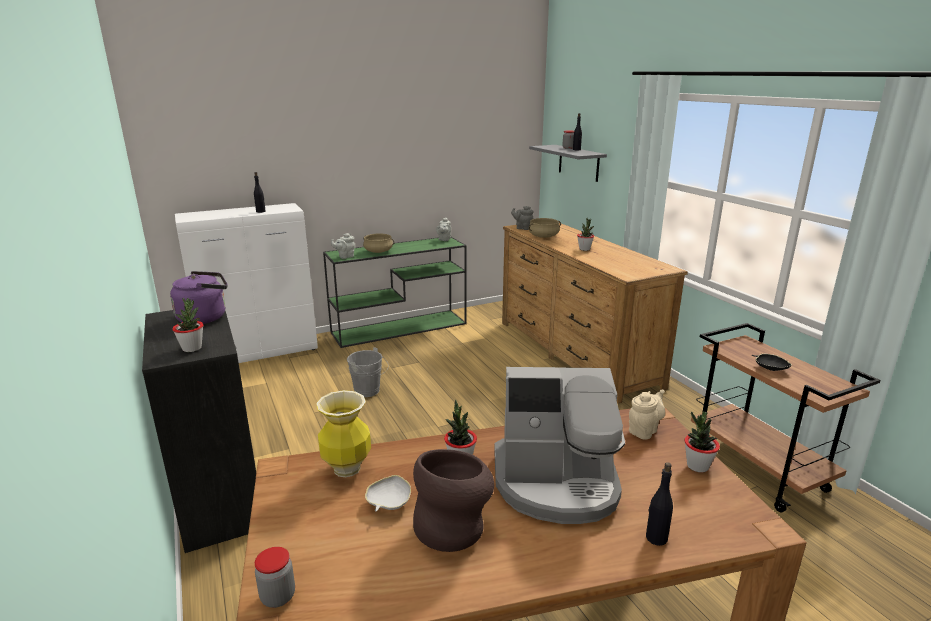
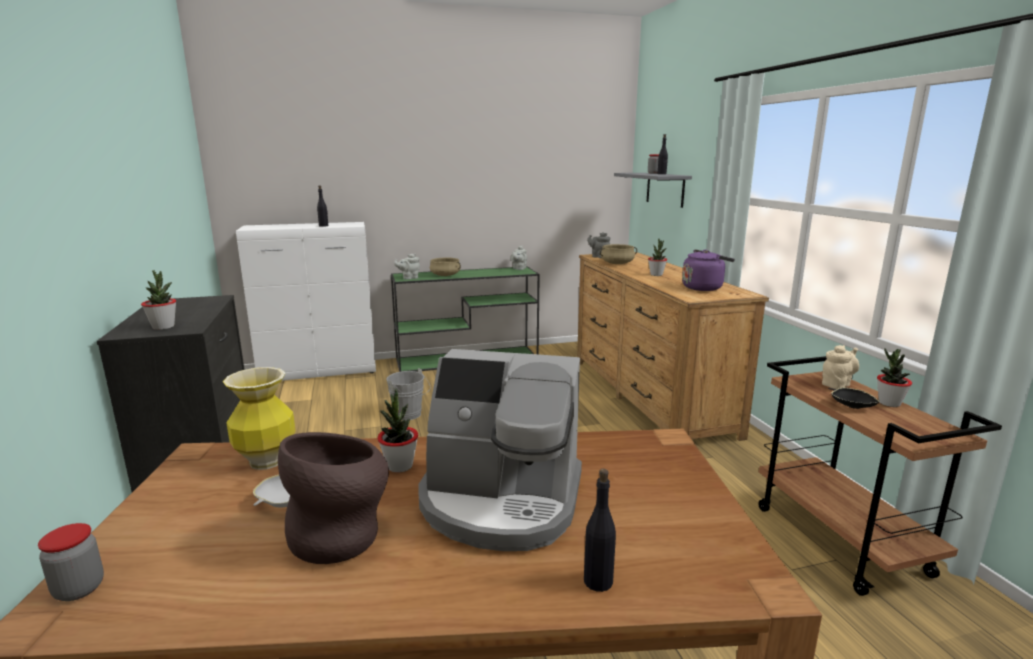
camera: 10 degrees right, 5 degrees down
purple kettle [170,271,227,324] -> purple kettle moved to [682,249,735,291]
beige teapot [629,389,665,440] -> beige teapot moved to [822,345,859,389]
potted plant [684,411,720,473] -> potted plant moved to [877,348,912,407]

